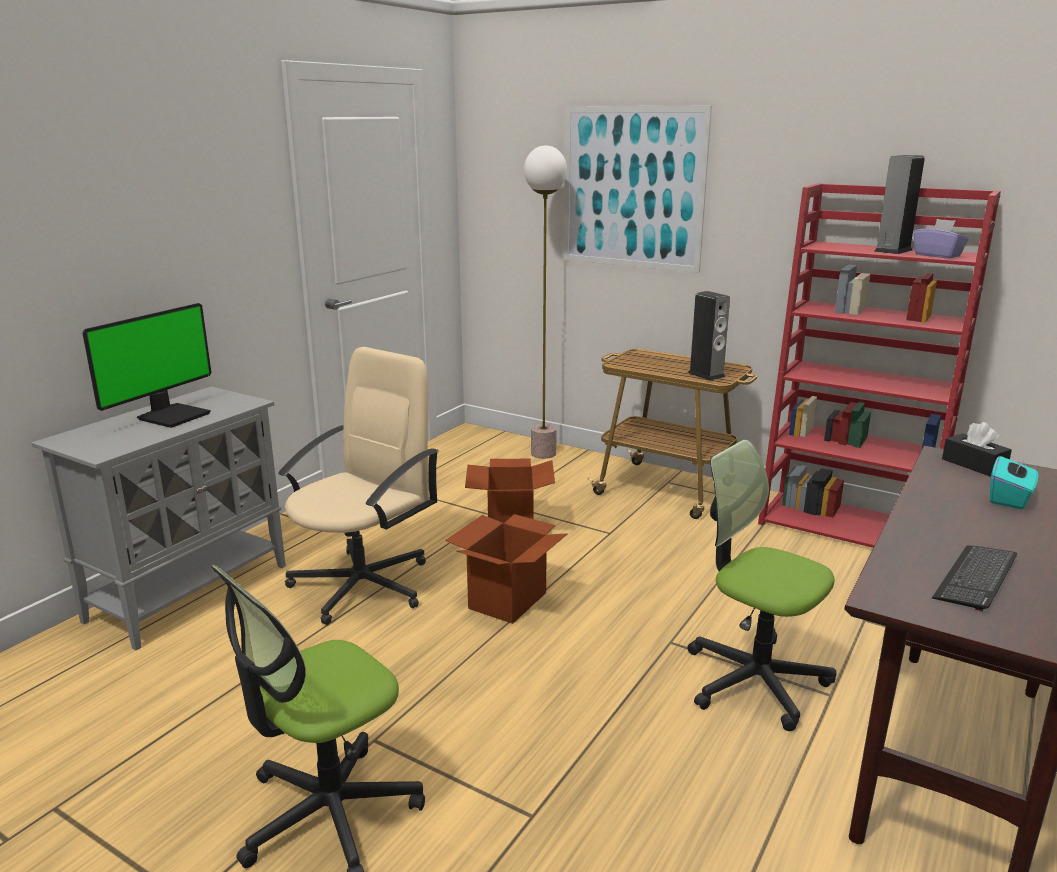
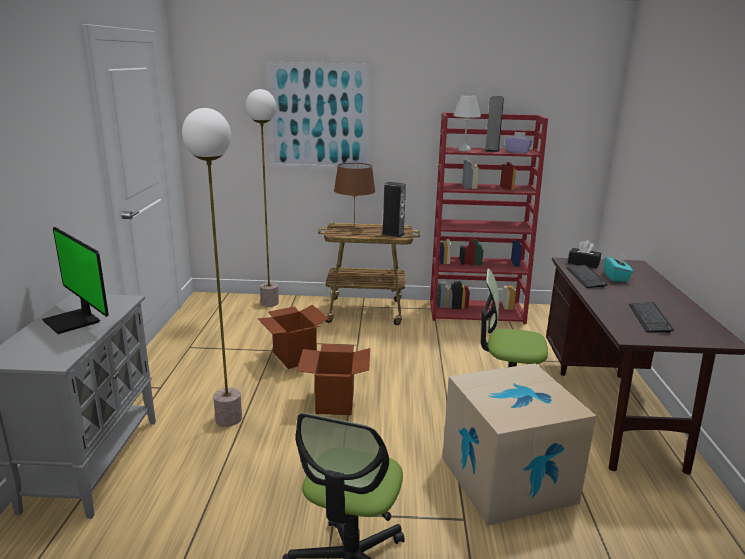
camera: 30 degrees left, 0 degrees up
monitor [82,303,211,428] -> monitor turned 135 degrees clockwise [42,227,109,334]
beige office chair [278,347,439,625] -> floor lamp [182,108,242,427]
none -> brown table lamp [334,163,375,227]
none -> cardboard box [442,363,596,526]
none -> white table lamp [453,95,481,151]
none -> keyboard [566,264,608,288]

